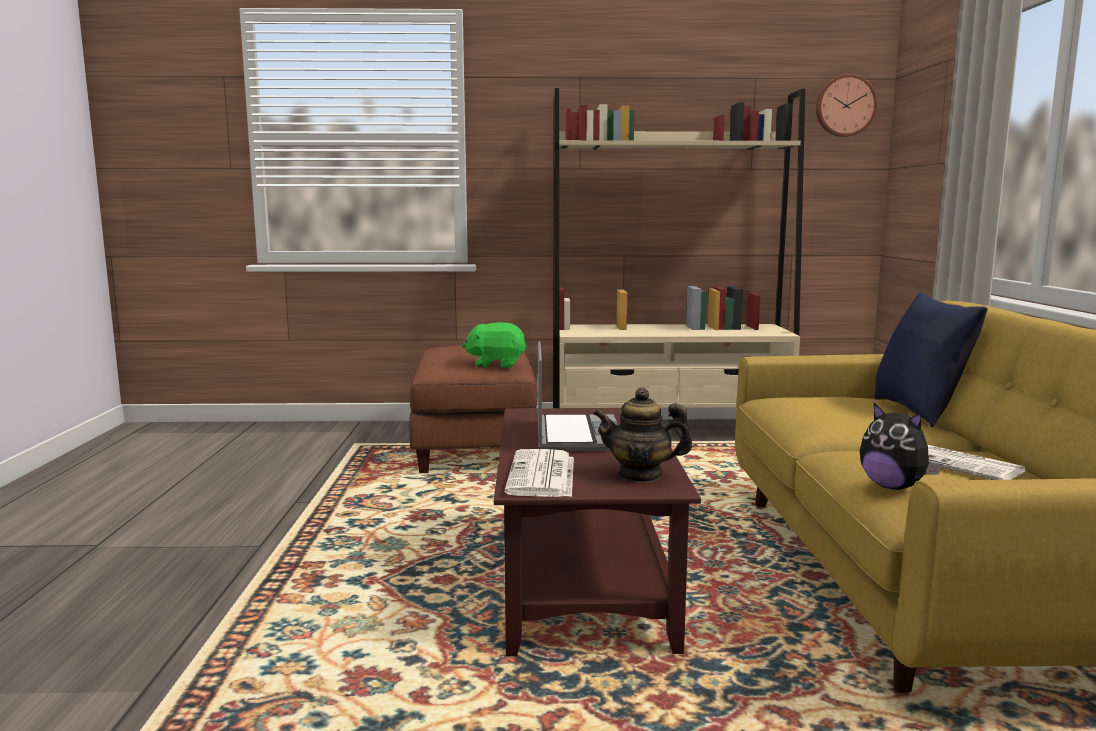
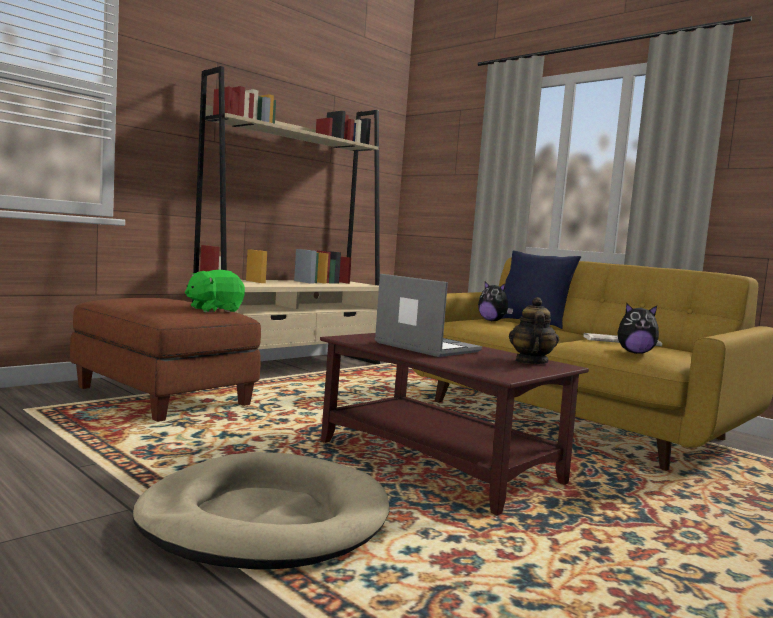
camera: 45 degrees left, 5 degrees down
newspaper [504,449,574,497] -> none
teapot [593,387,692,483] -> teapot turned 135 degrees clockwise [509,297,559,364]
wall clock [816,74,877,137] -> none
none -> beige dog bed [132,452,390,570]
none -> plush toy [478,282,513,321]

